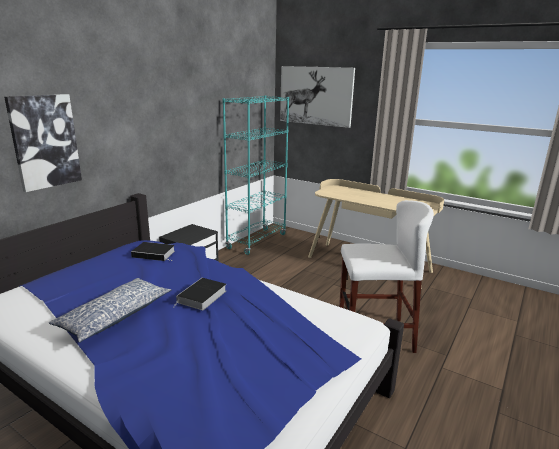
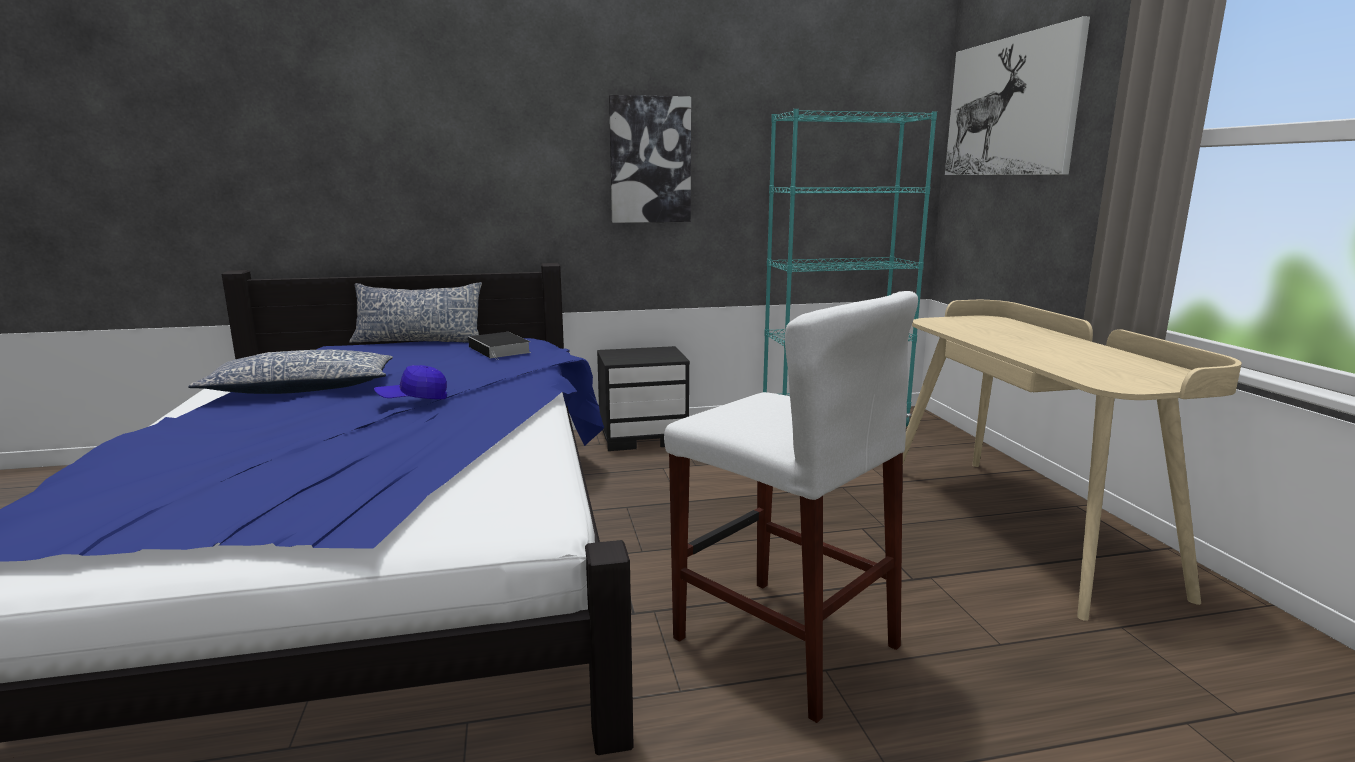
camera: 45 degrees right, 5 degrees down
picture [4,94,82,192] -> picture moved to [609,95,691,223]
book [173,278,226,310] -> blue cap [374,365,447,399]
none -> pillow [349,282,482,343]

